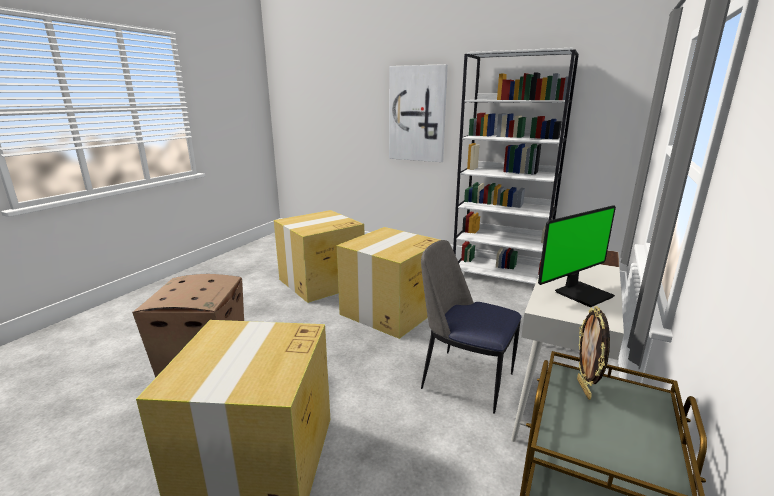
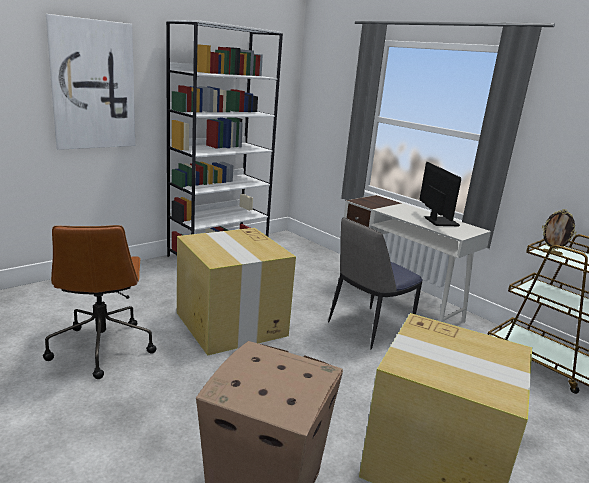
camera: 70 degrees left, 0 degrees up
cardboard box [274,210,364,303] -> brown office chair [43,225,156,379]

